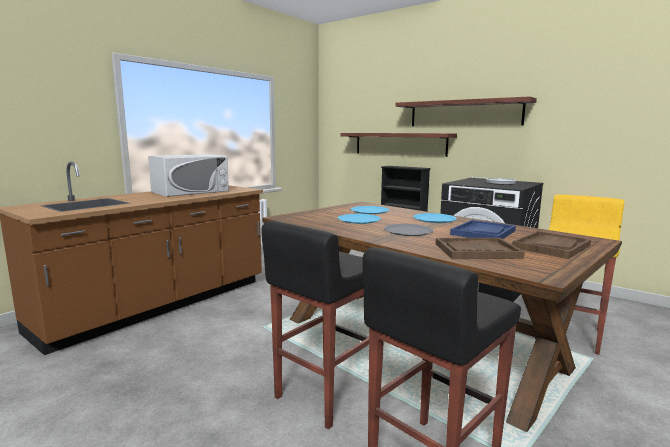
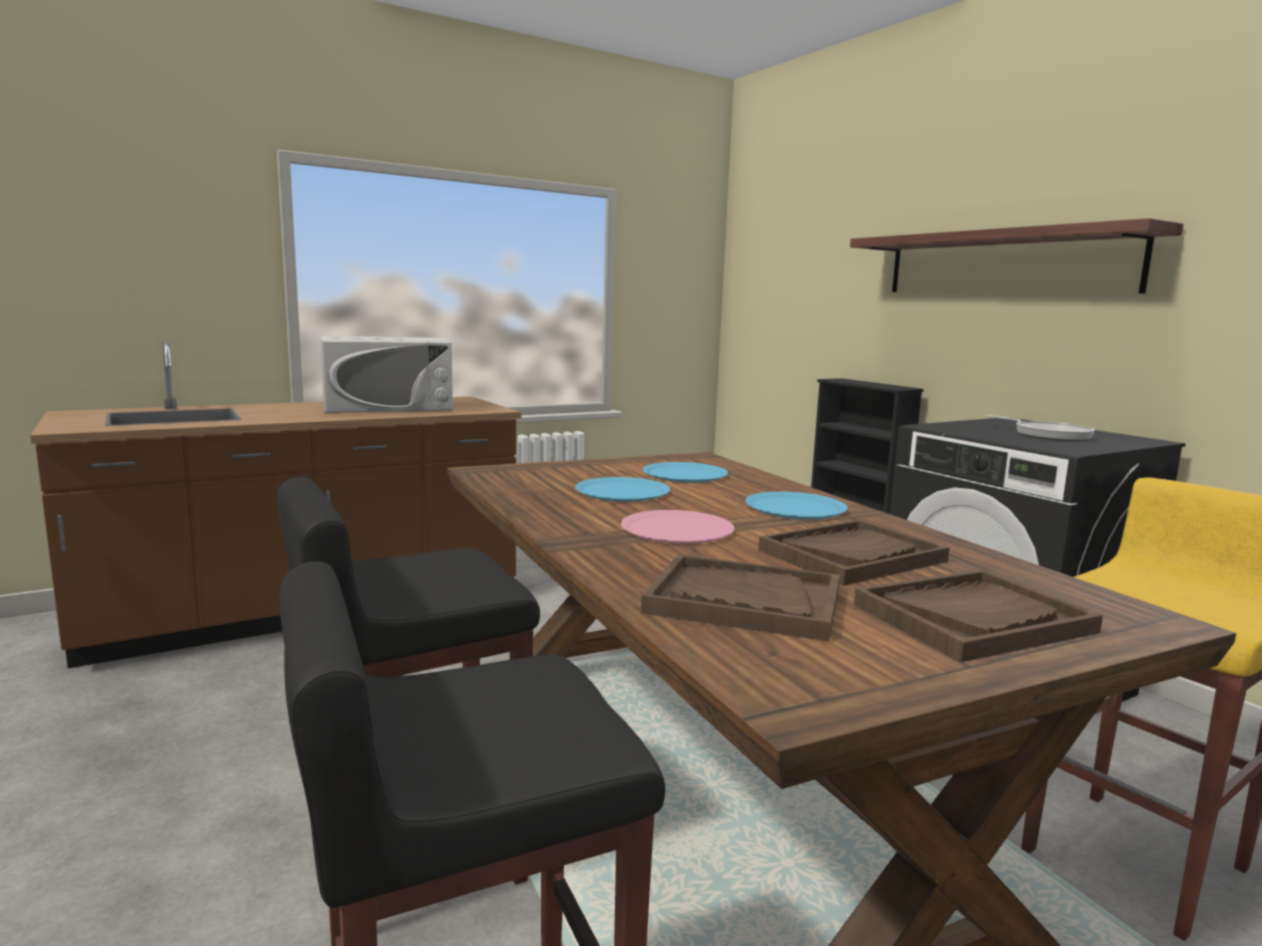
camera: 20 degrees right, 0 degrees up
shelf [341,133,457,157] -> none
grey plate [384,224,433,236] -> pink plate [621,510,735,544]
blue tray [450,220,516,239] -> brown tray [758,520,949,585]

